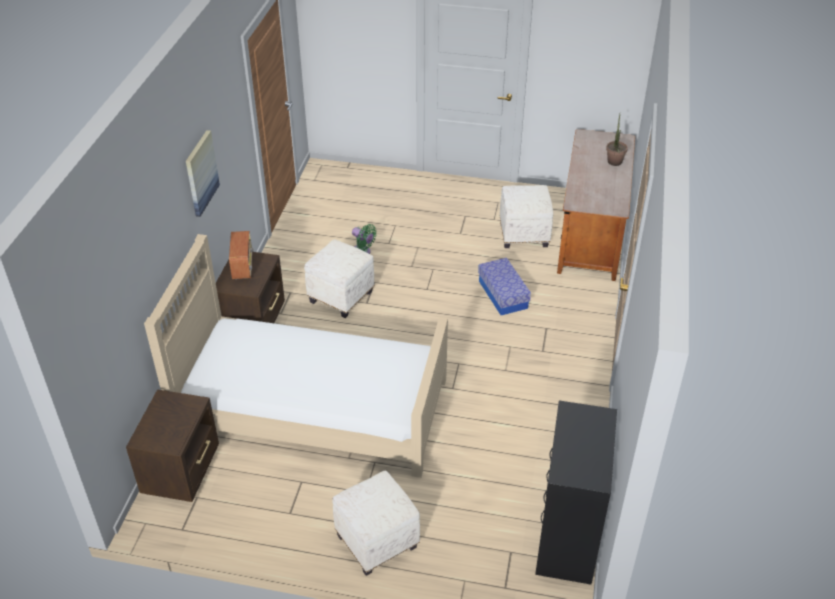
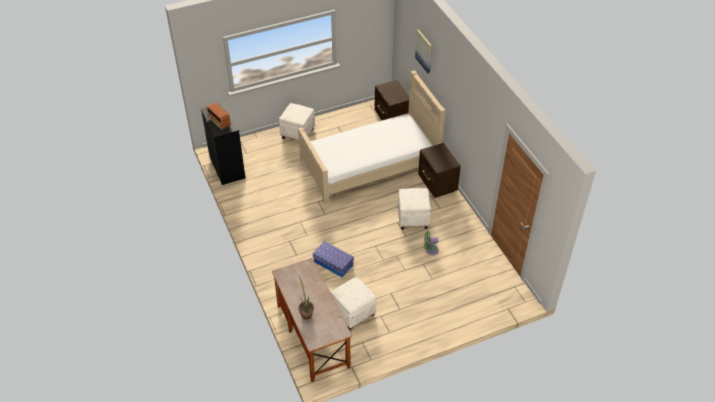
camera: 145 degrees right, 5 degrees up
picture [186,130,220,217] -> picture moved to [415,30,432,73]
radio [229,231,253,279] -> radio moved to [206,102,231,130]

